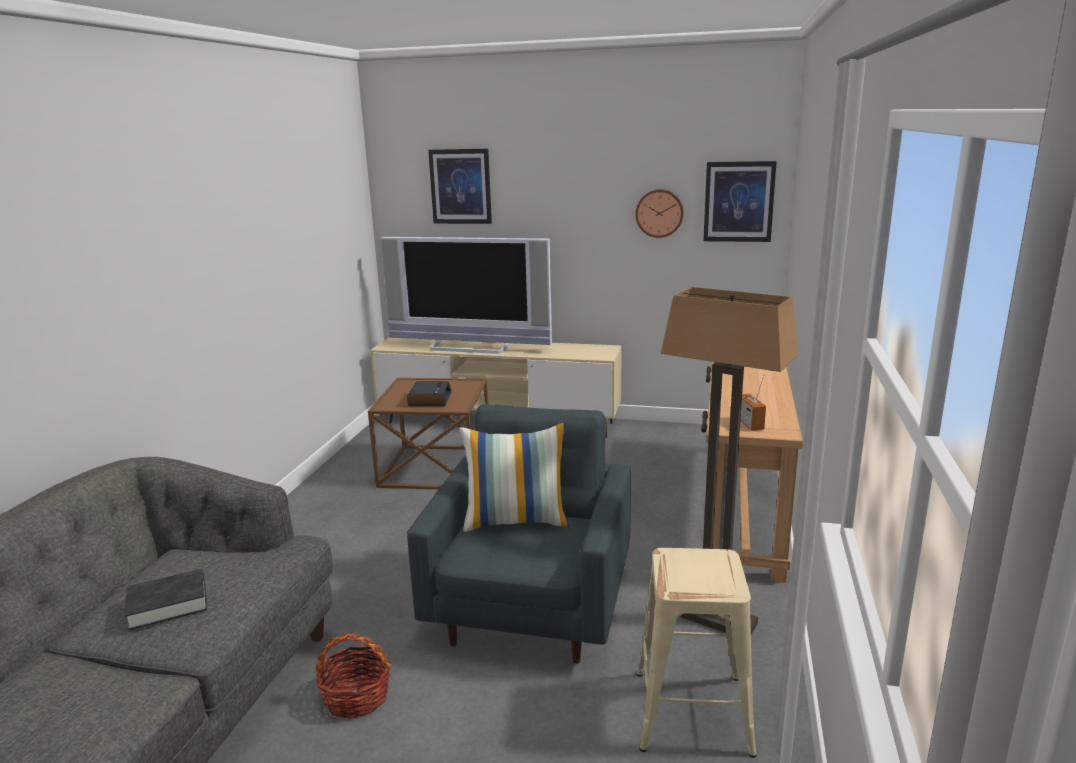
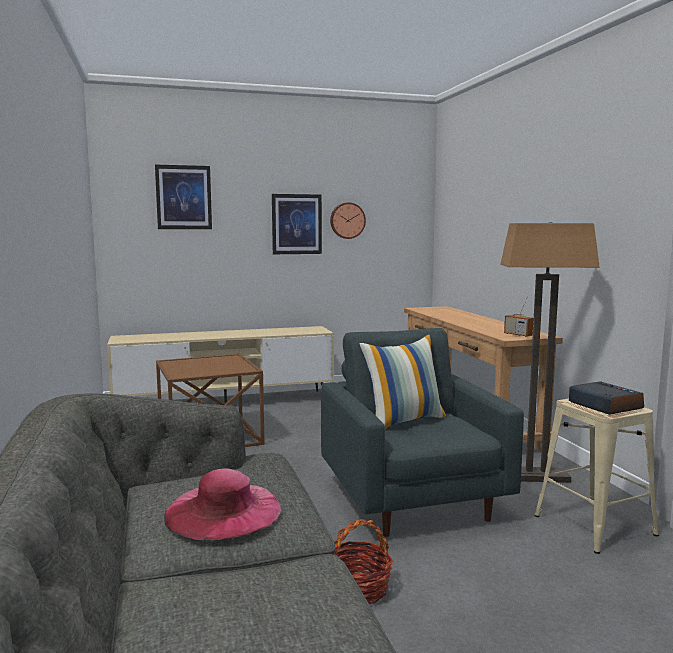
camera: 30 degrees left, 10 degrees down
black book [124,569,207,630] -> pink hat [164,468,282,540]
television [381,237,552,354] -> none
alarm clock [407,381,452,406] -> alarm clock moved to [569,381,644,415]
picture [703,161,777,242] -> picture moved to [272,194,322,254]

